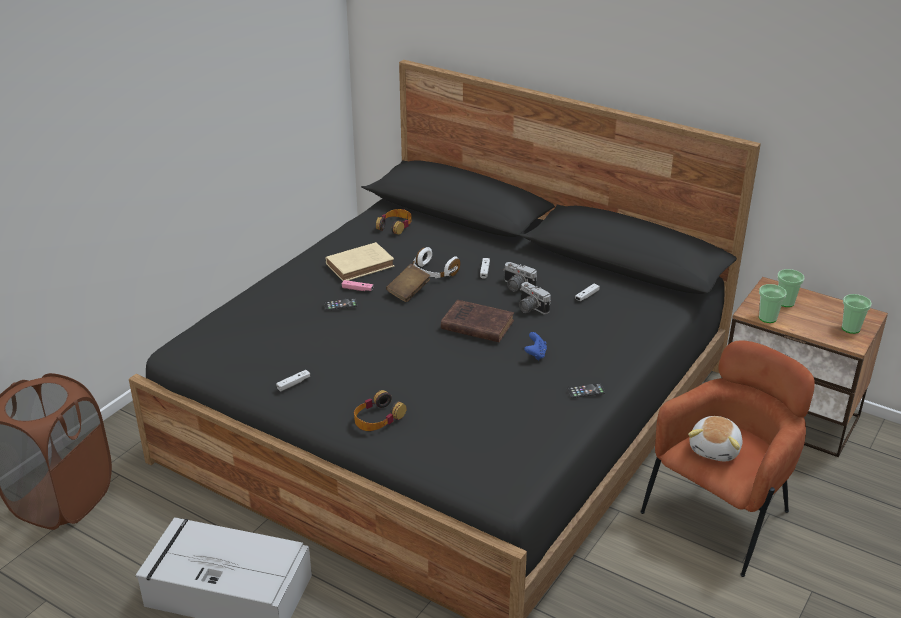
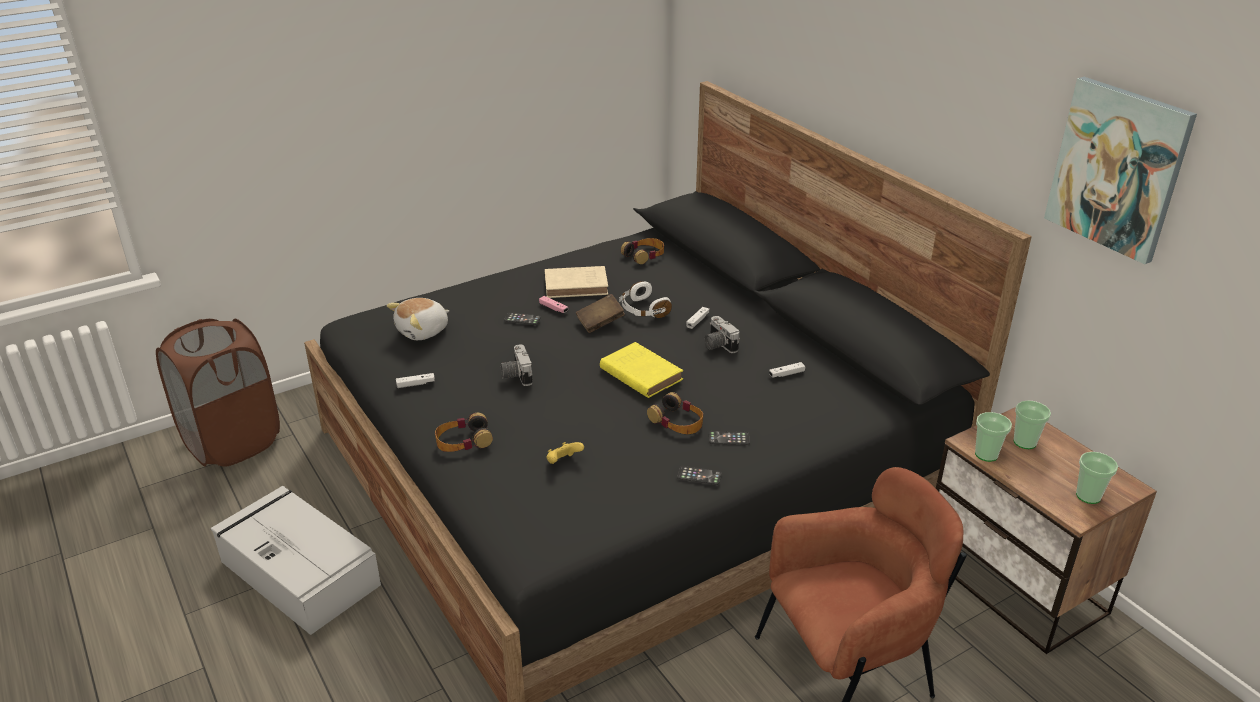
camera: 25 degrees right, 0 degrees up
brown book [441,300,514,342] -> yellow book [600,342,683,398]
camera [519,282,551,314] -> camera moved to [500,344,533,386]
blue game controller [524,332,547,360] -> headphones [647,392,703,434]
plush toy [688,416,742,462] -> plush toy moved to [387,298,450,340]
none -> yellow game controller [547,442,584,464]
none -> phone [709,431,750,445]
none -> picture [1044,77,1197,264]

